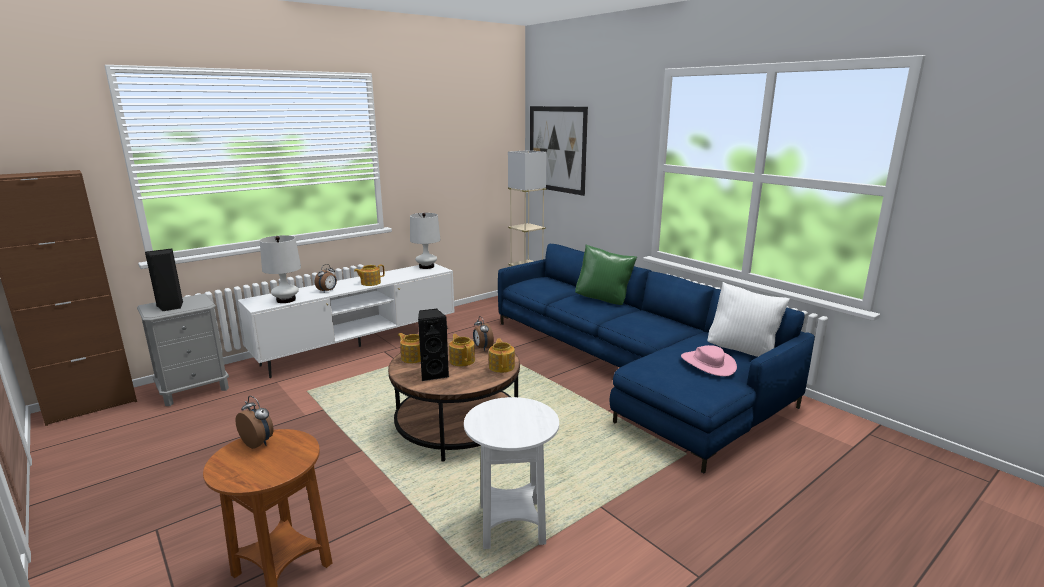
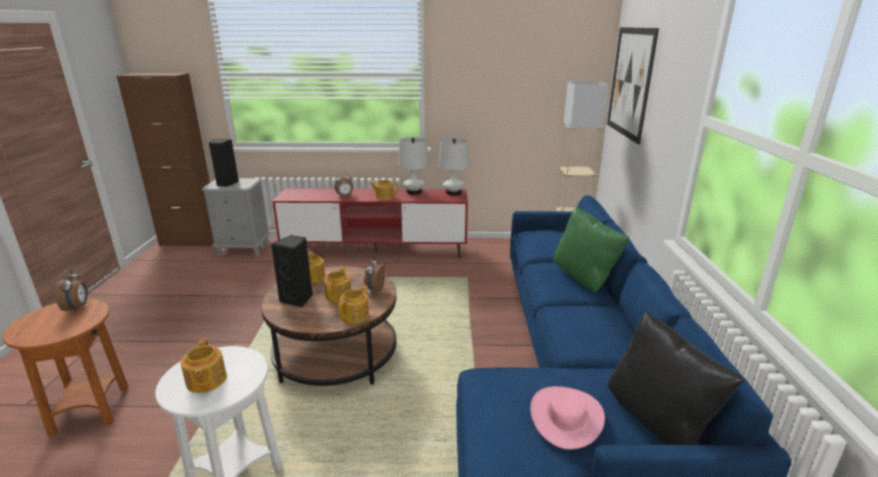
camera: 40 degrees right, 5 degrees up
white tv stand [238,263,454,378] -> red tv stand [272,188,468,258]
white table lamp [260,235,301,303] -> white table lamp moved to [398,137,429,194]
white pillow [708,282,790,357] -> black pillow [608,311,745,445]
none -> teapot [181,338,227,393]

